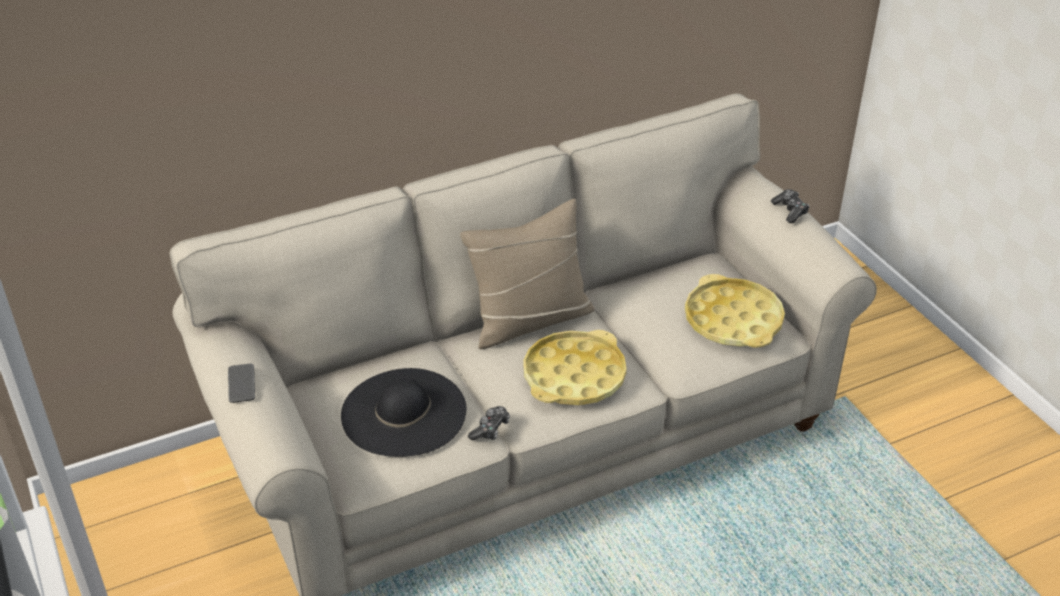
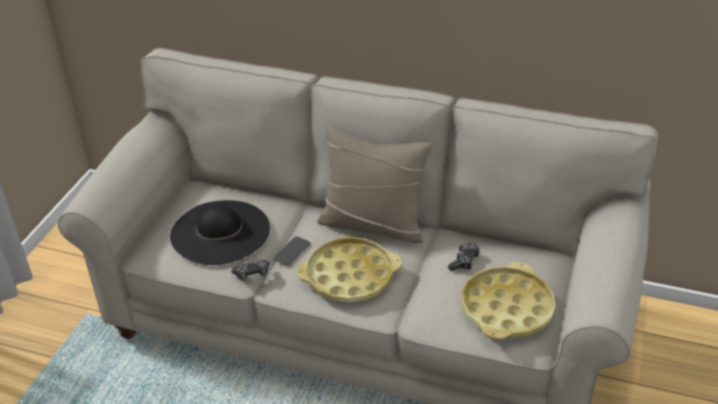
camera: 45 degrees right, 0 degrees up
phone [228,364,255,403] -> phone moved to [274,236,310,265]
game controller [771,189,809,223] -> game controller moved to [448,243,480,271]

